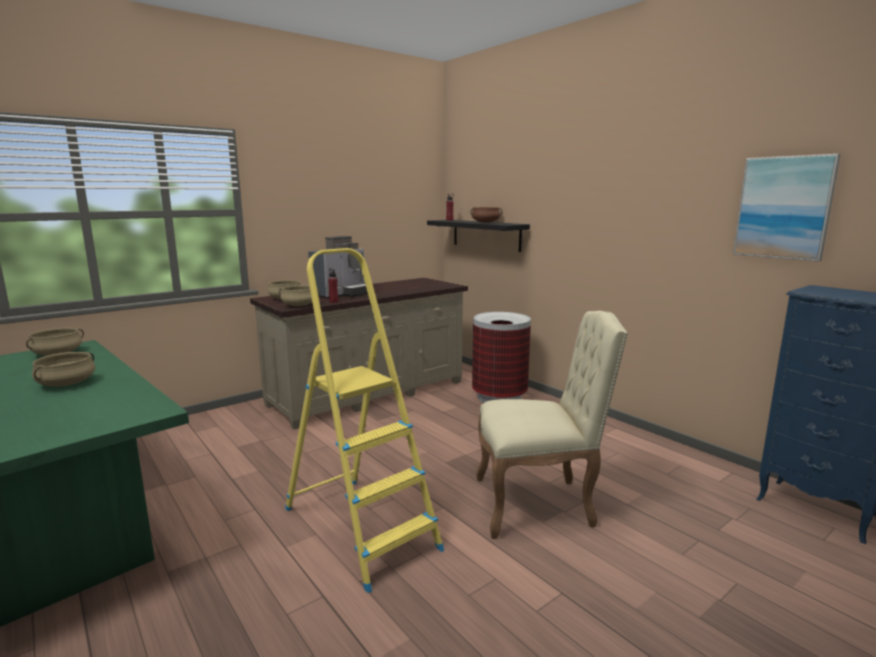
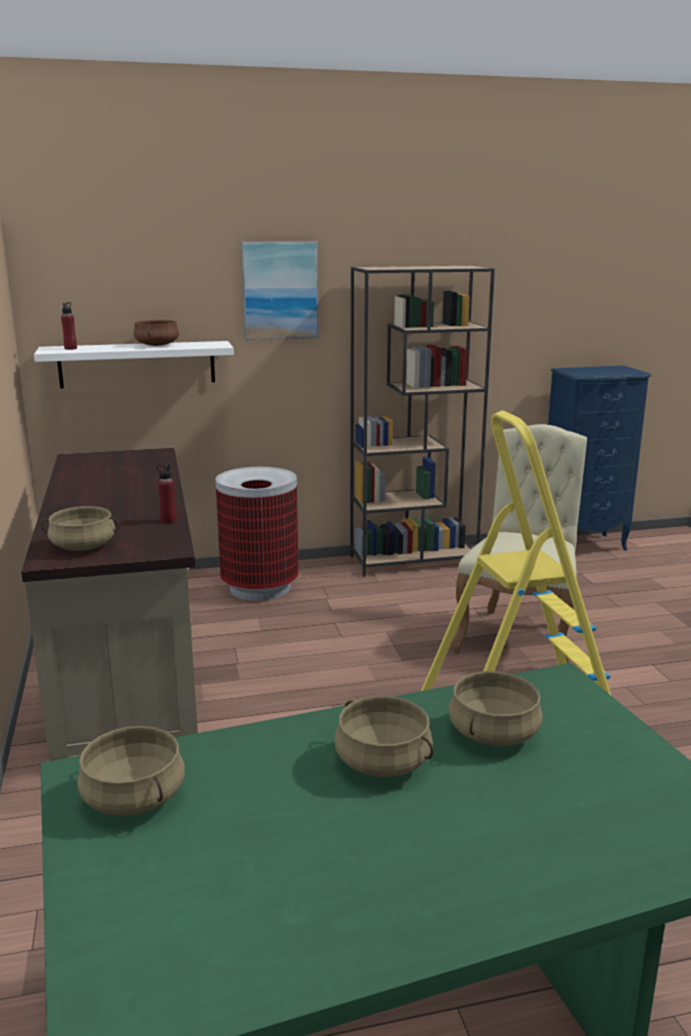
camera: 65 degrees left, 5 degrees up
beige cooking pot [279,285,320,306] -> beige cooking pot moved to [448,671,543,746]
coffee machine [308,236,368,298] -> none
black shelf [427,220,530,252] -> white shelf [34,341,234,388]
picture [733,154,841,261] -> picture moved to [241,241,319,340]
none -> bookcase [350,265,495,577]

